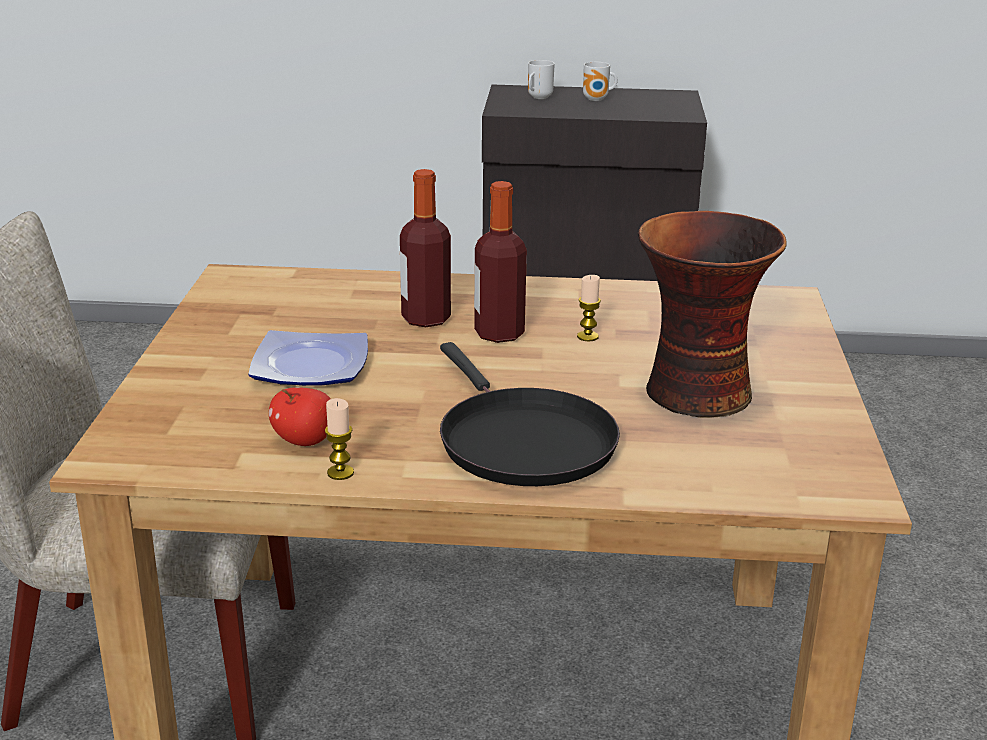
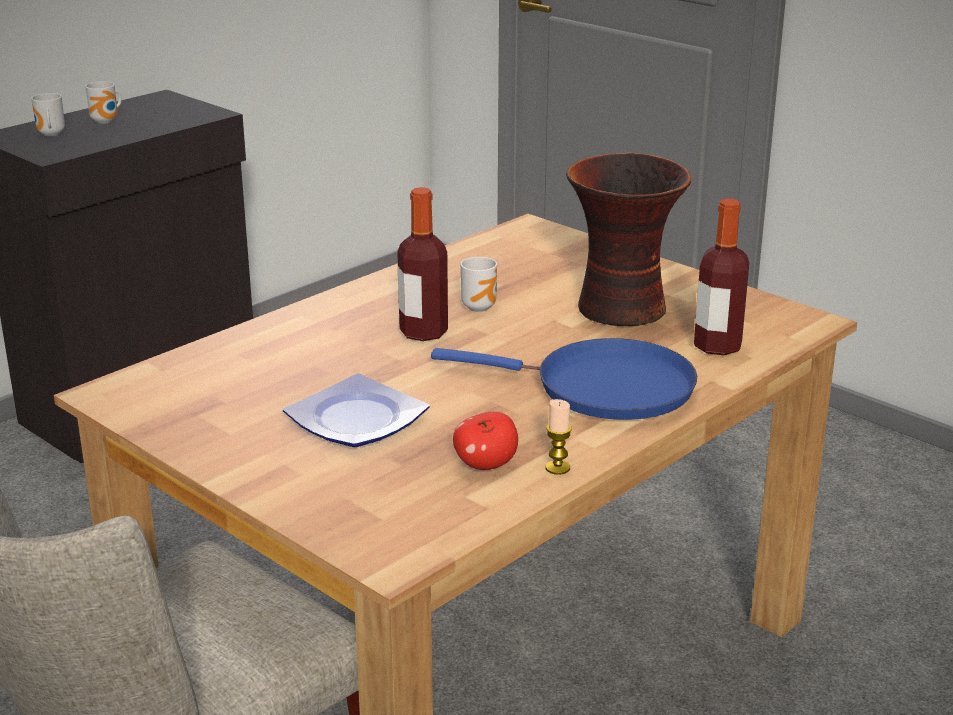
camera: 50 degrees left, 0 degrees up
bottle [400,169,451,327] -> bottle moved to [694,199,749,355]
black frying pan [440,342,620,486] -> blue frying pan [431,338,697,420]
candle [577,275,601,342] -> mug [461,257,497,312]

